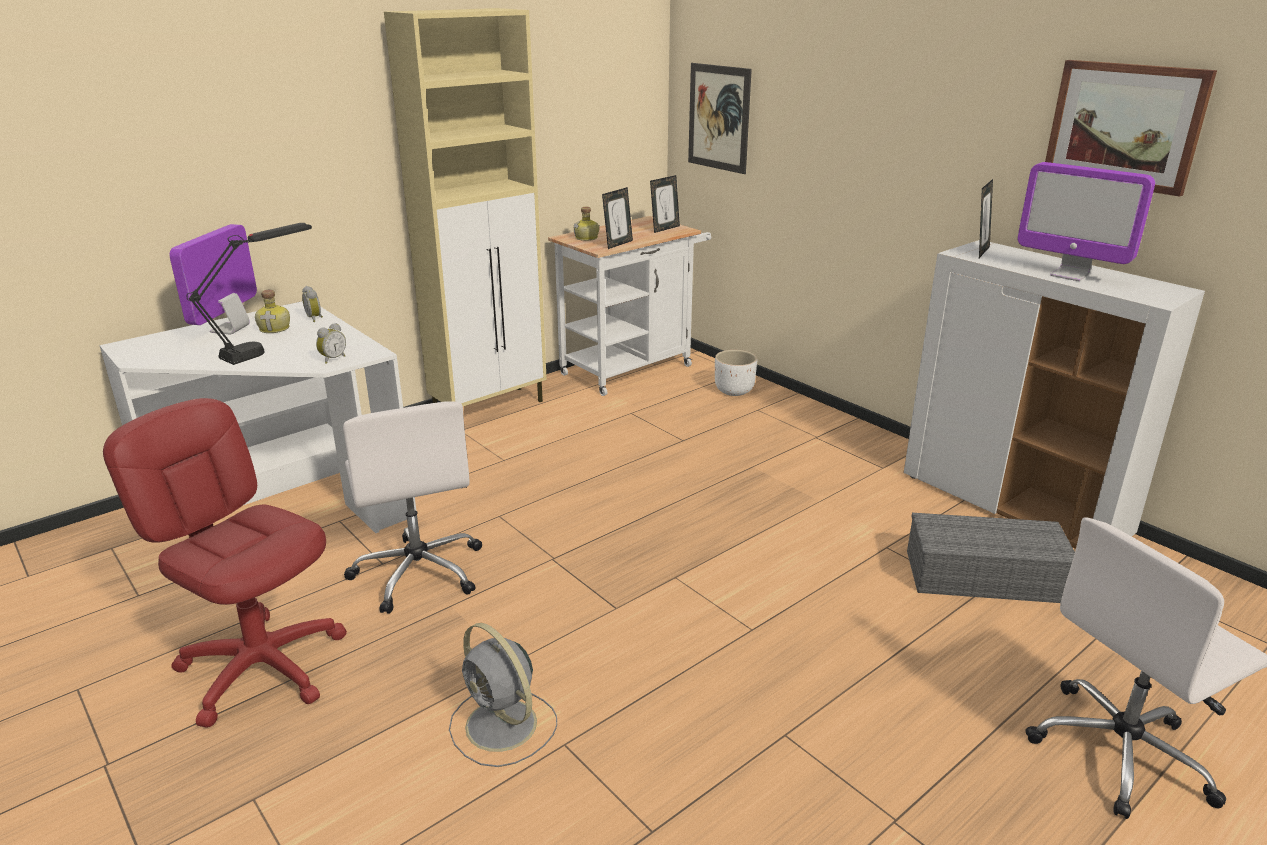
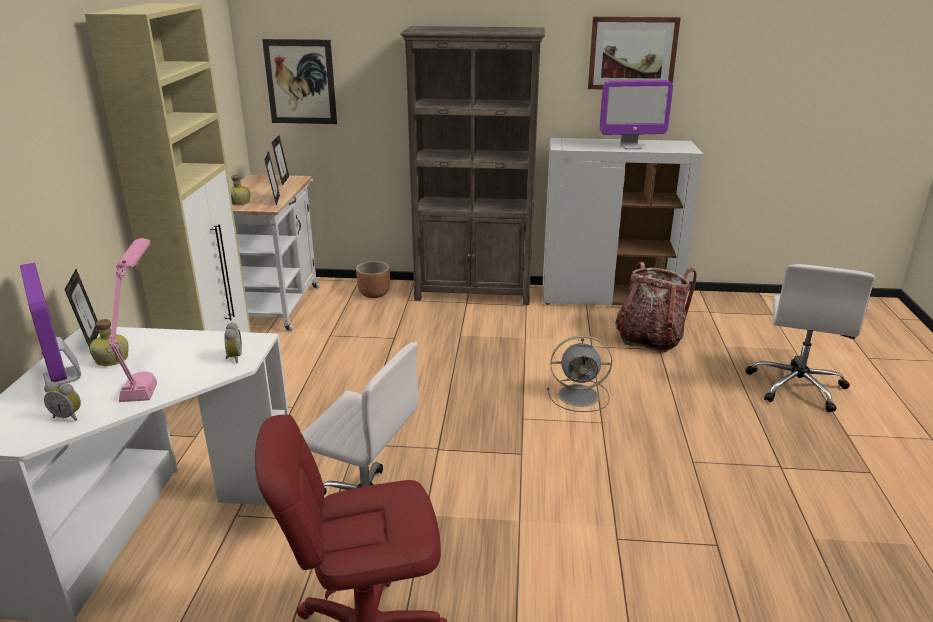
camera: 45 degrees left, 0 degrees up
black table lamp [187,223,312,365] -> pink table lamp [108,238,157,402]
alarm clock [302,286,323,322] -> alarm clock moved to [44,381,81,421]
grey fan [449,623,557,767] -> grey fan moved to [547,335,612,412]
white planter [715,350,757,396] -> brown planter [356,261,390,298]
grey storage box [907,513,1075,603] -> backpack [615,262,697,352]
picture frame [979,179,993,258] -> picture frame moved to [64,269,99,347]
none -> brown bookcase [400,26,545,305]

